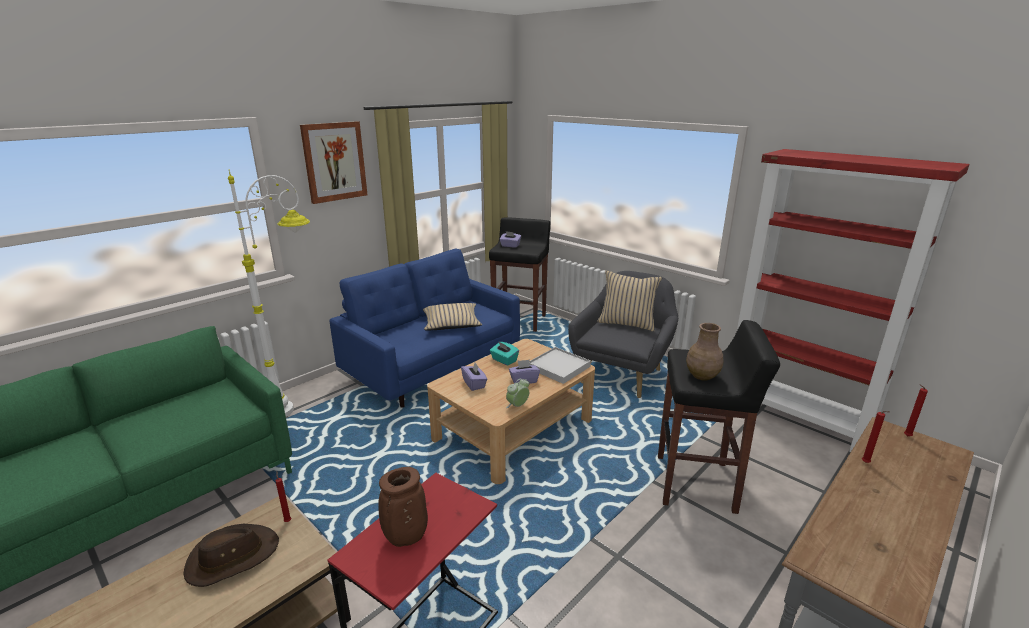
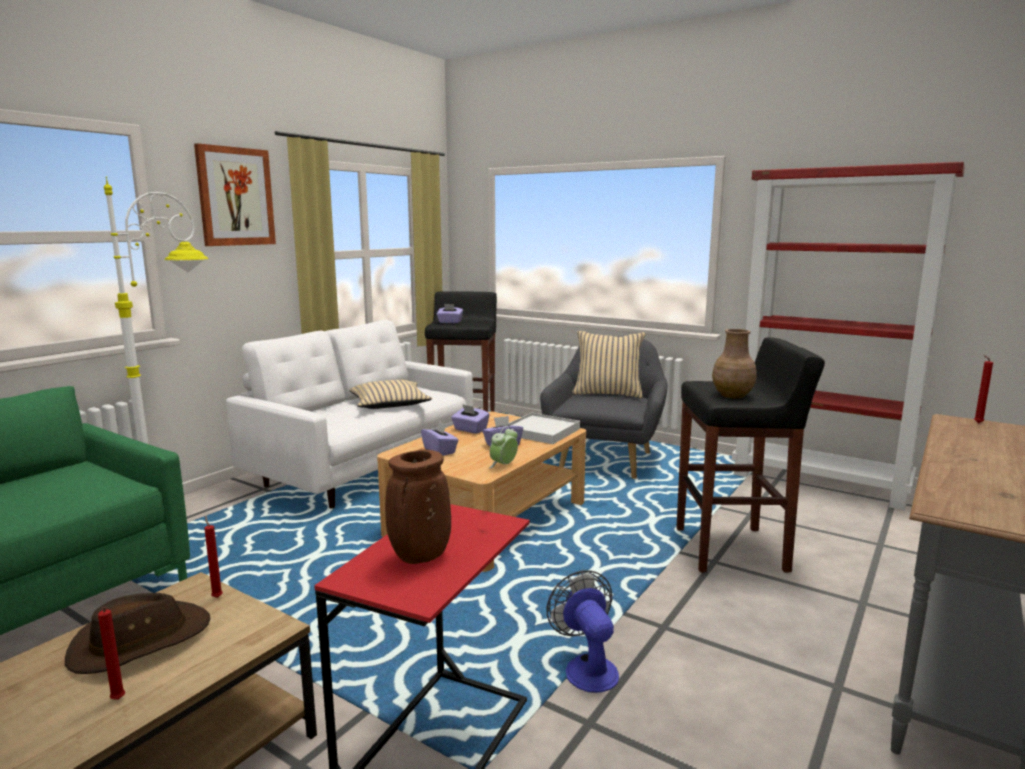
camera: 10 degrees left, 10 degrees down
blue sofa [329,249,520,408] -> white sofa [226,320,473,508]
turquoise tissue box [490,341,519,366] -> purple tissue box [451,404,490,434]
red candle [862,411,889,463] -> red candle moved to [98,607,125,700]
none -> fan [546,570,619,693]

